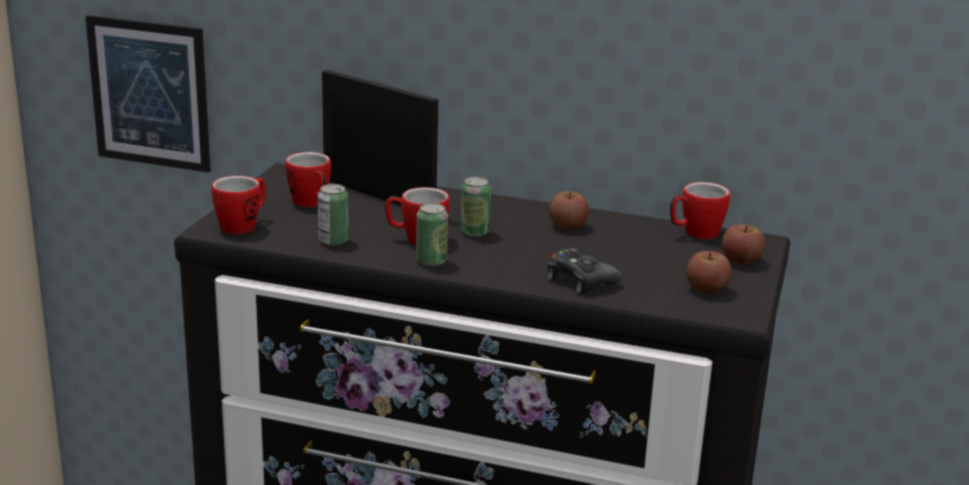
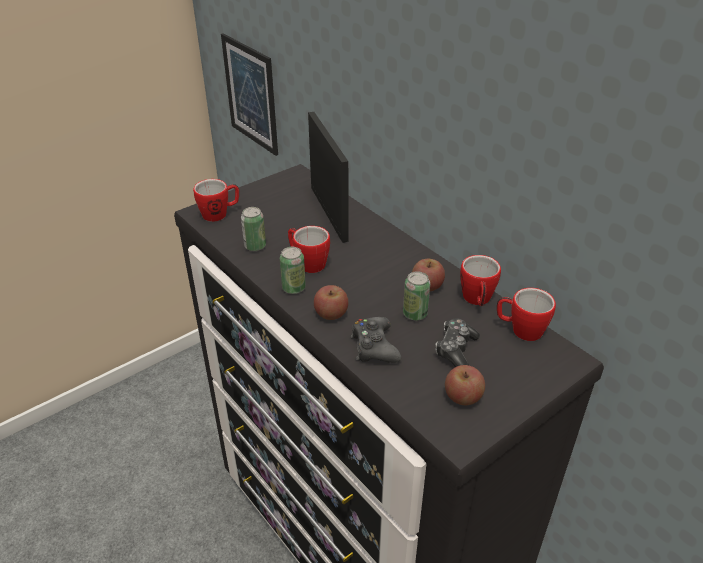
camera: 35 degrees right, 15 degrees up
mug [285,152,331,207] -> mug moved to [460,255,501,306]
can [460,177,491,237] -> can moved to [403,271,430,321]
apple [722,224,765,265] -> apple moved to [314,285,349,320]
none -> game controller [435,318,480,367]

